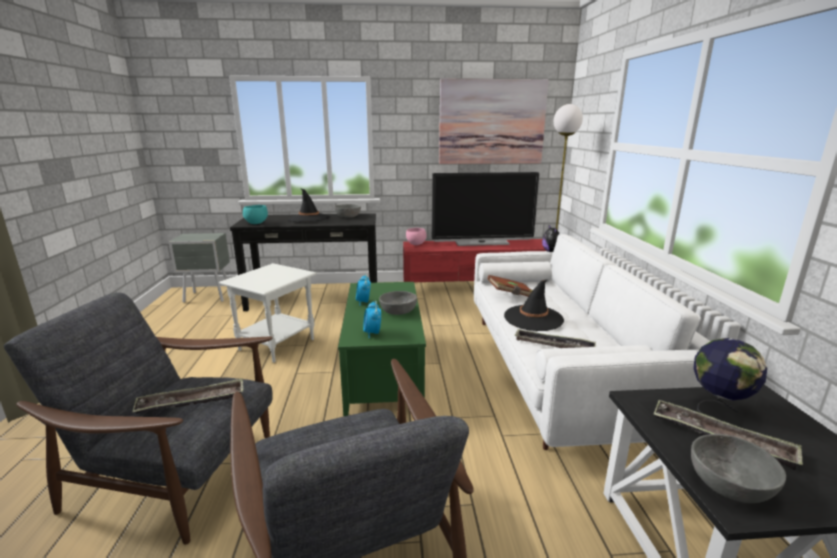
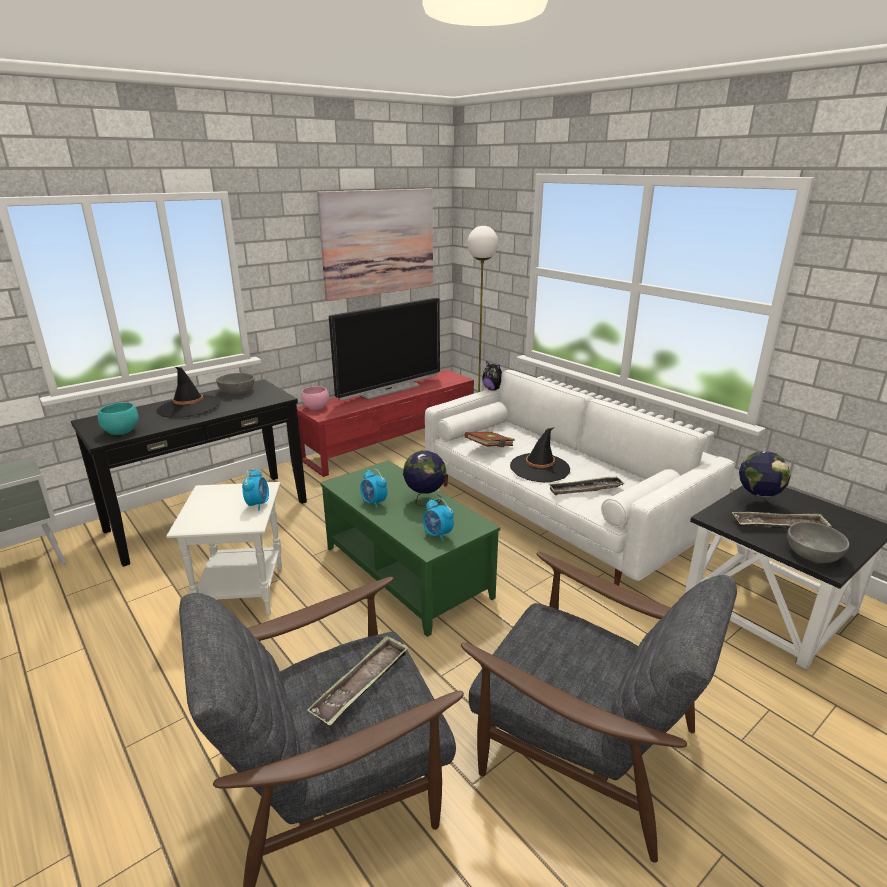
camera: 35 degrees left, 5 degrees up
grey bowl [379,291,417,315] -> globe [403,450,446,506]
none -> alarm clock [242,469,269,511]

